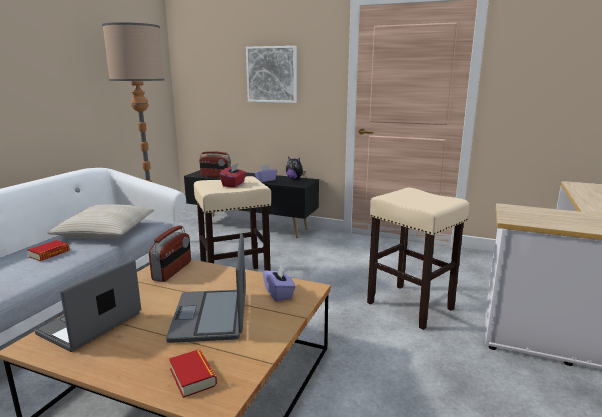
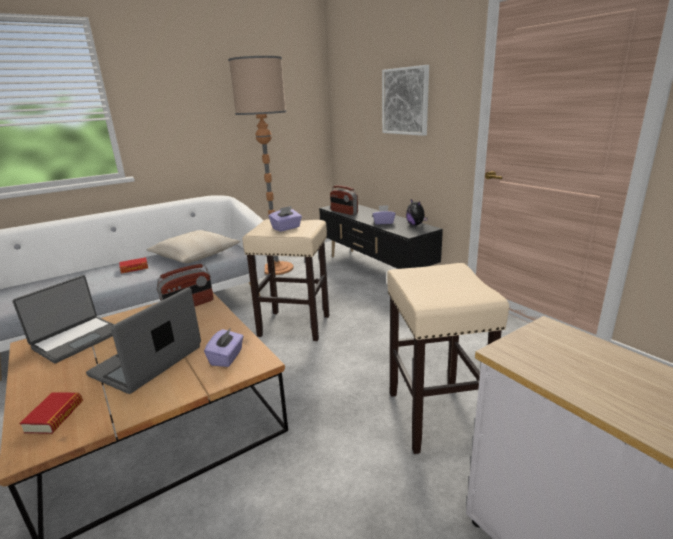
camera: 35 degrees right, 5 degrees up
laptop [34,259,141,352] -> laptop turned 150 degrees clockwise [12,275,114,363]
red tissue box [220,164,246,187] -> purple tissue box [269,206,302,232]

